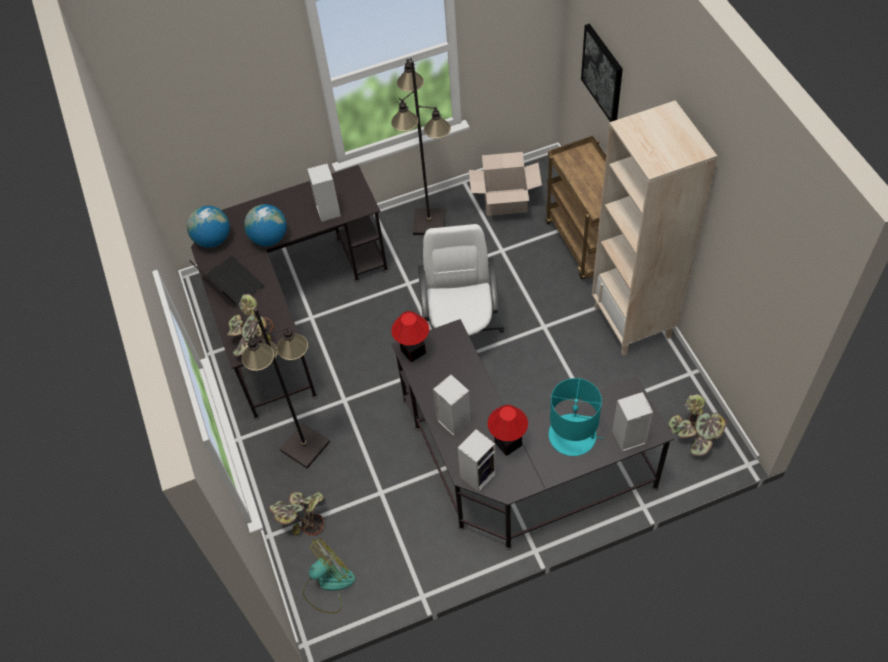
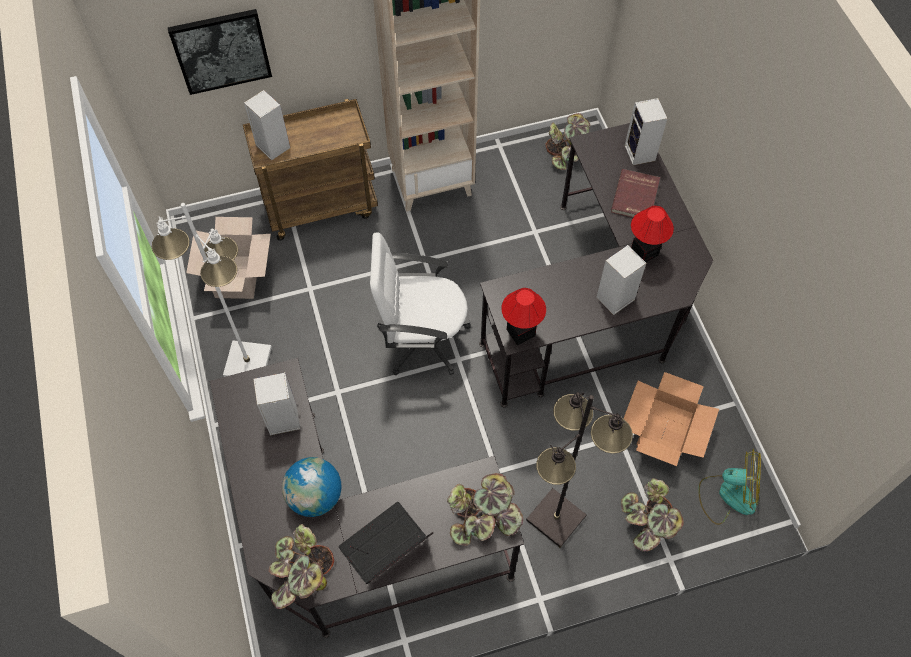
camera: 90 degrees left, 5 degrees up
globe [187,206,230,248] -> potted plant [269,524,334,609]
fan [303,538,355,613] -> fan turned 135 degrees clockwise [698,449,761,525]
black floor lamp [391,58,451,235] -> white floor lamp [152,203,272,377]
speaker [458,429,496,492] -> speaker moved to [244,90,290,161]
turquoise table lamp [549,378,603,456] -> red book [611,169,660,218]
none -> cardboard box [623,372,719,466]

